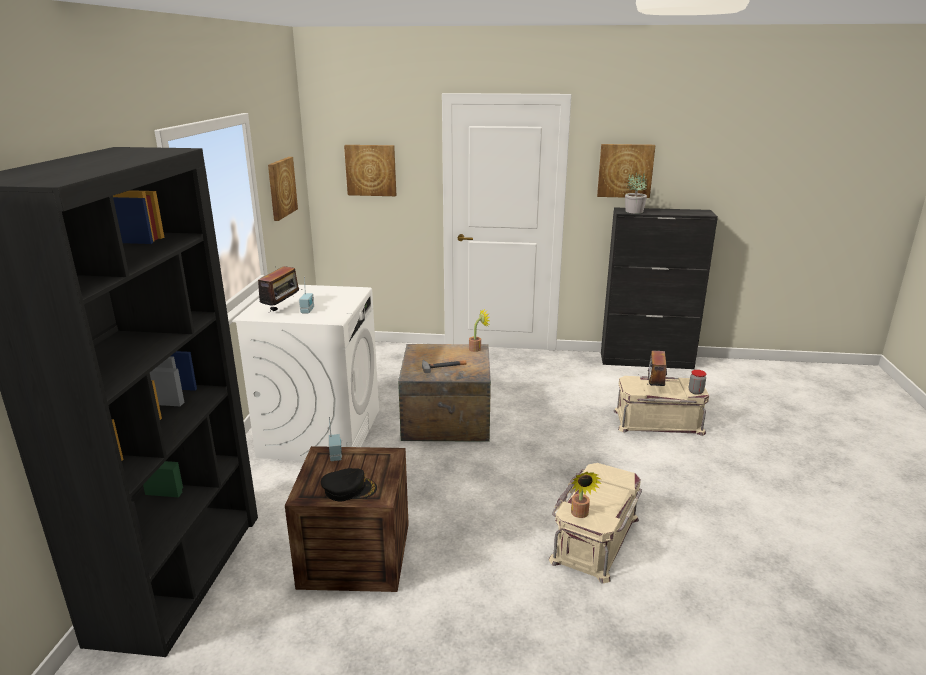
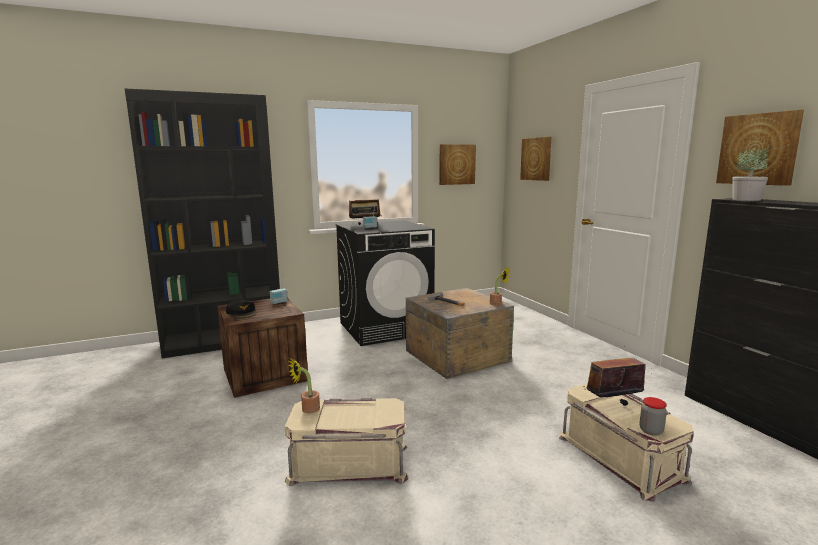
camera: 60 degrees right, 10 degrees down
white washing machine [232,285,379,461] -> black washing machine [336,220,435,346]

